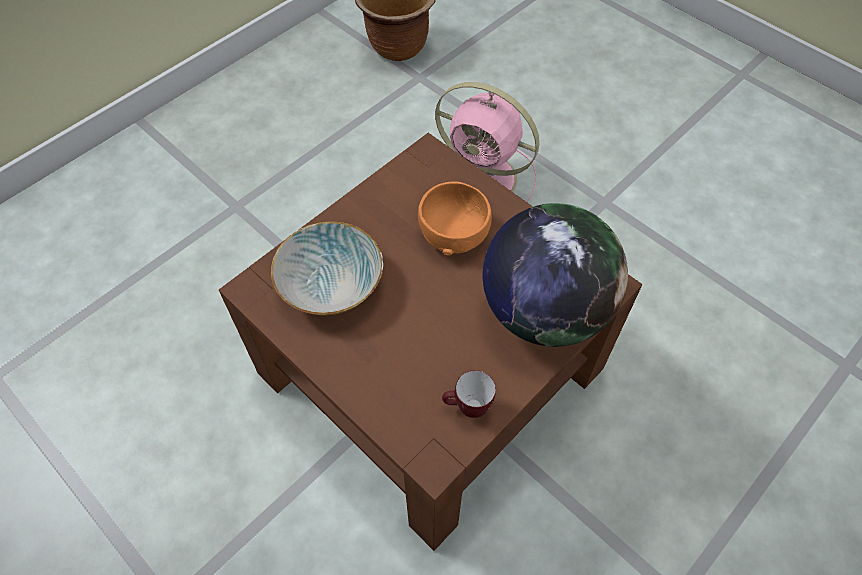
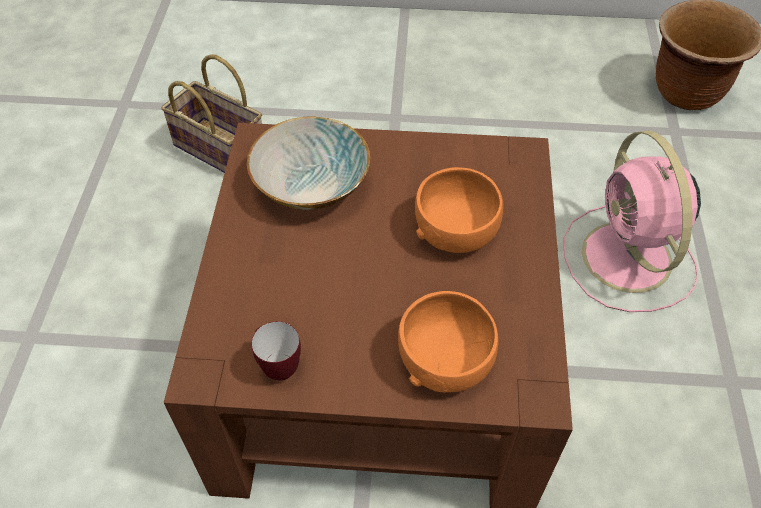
camera: 50 degrees right, 5 degrees down
globe [483,203,628,347] -> orange bowl [398,291,498,393]
none -> basket [161,54,262,173]

